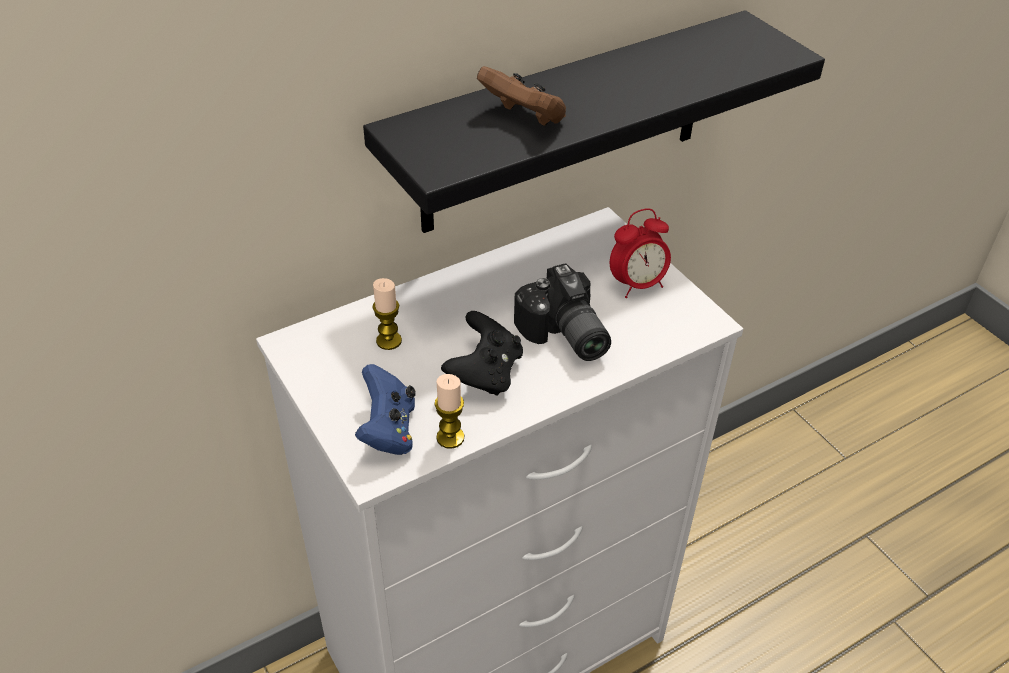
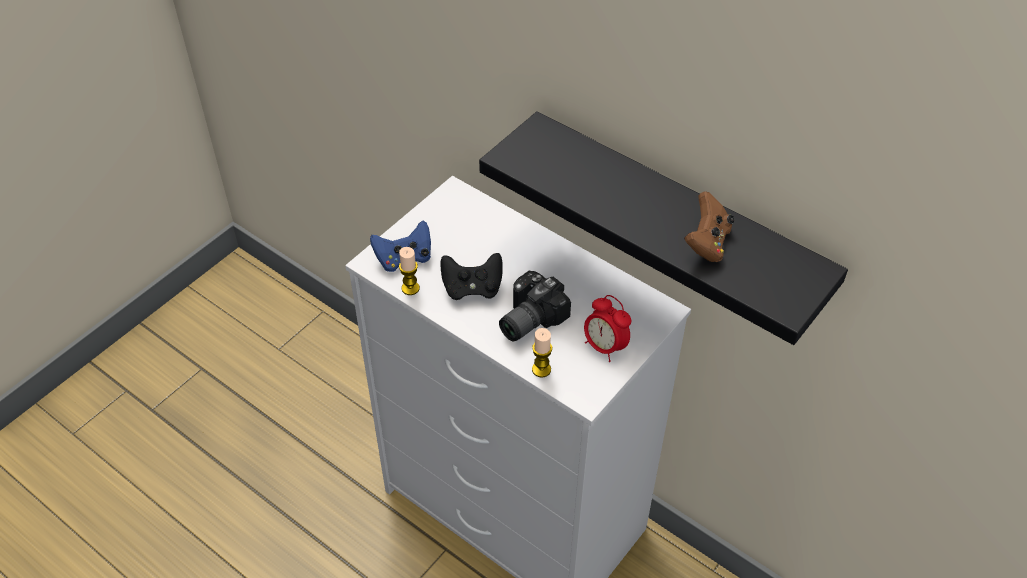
camera: 70 degrees right, 5 degrees up
candle [372,278,402,350] -> candle moved to [532,328,552,377]
brown game controller [477,66,566,126] -> brown game controller moved to [684,191,734,262]

